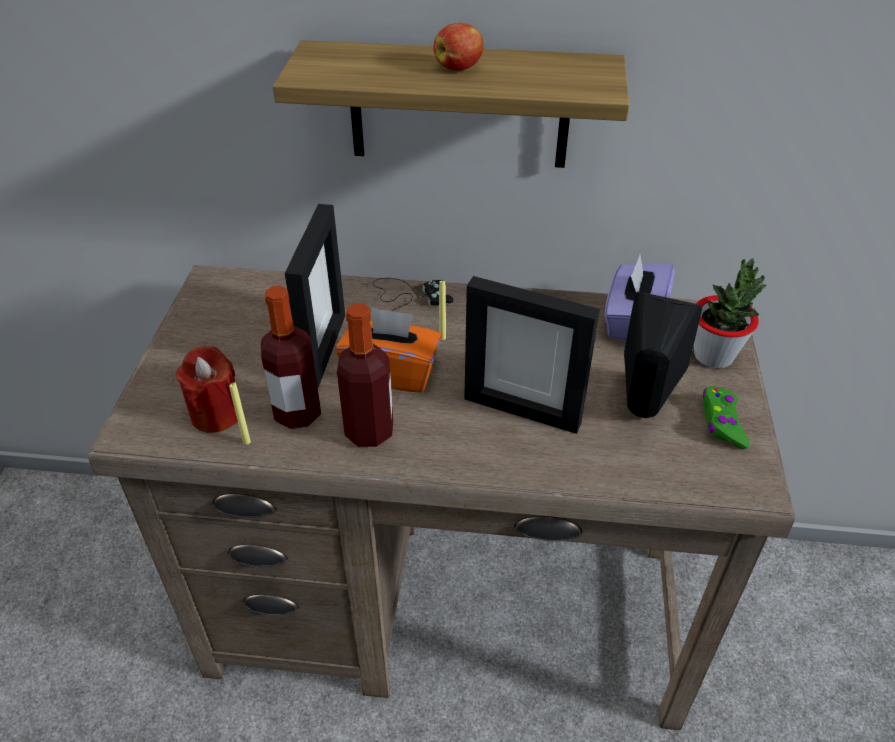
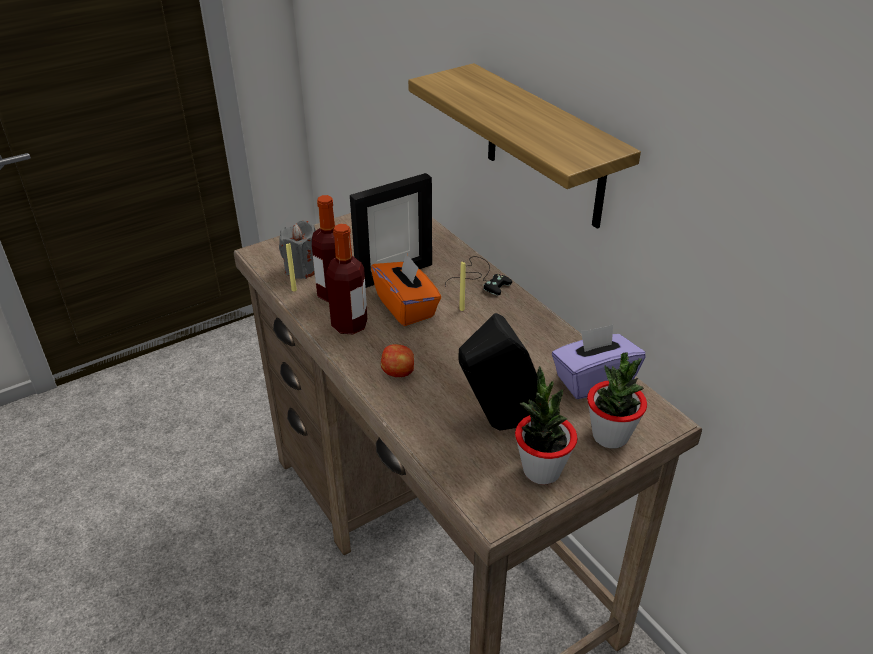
camera: 50 degrees right, 5 degrees down
red candle [176,346,243,433] -> grey candle [279,220,316,279]
apple [433,23,483,71] -> apple moved to [381,344,414,377]
picture frame [464,276,600,434] -> none
green game controller [702,386,750,449] -> potted plant [515,366,578,485]

